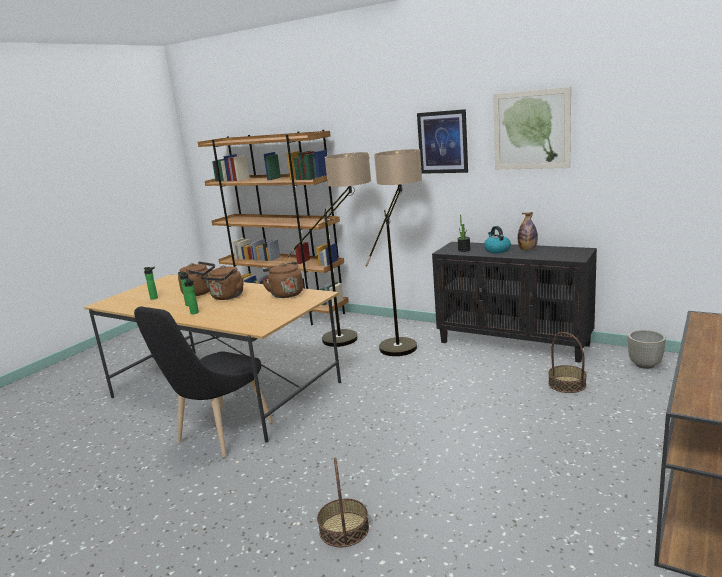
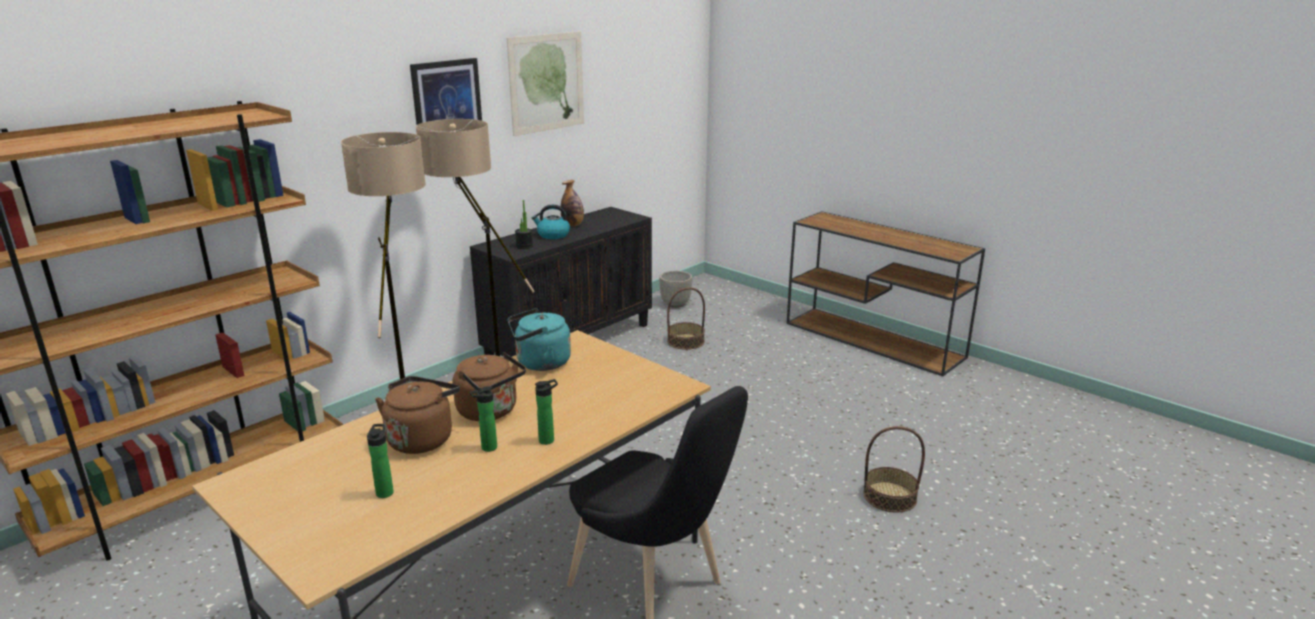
camera: 80 degrees left, 5 degrees up
brown kettle [262,262,303,298] -> turquoise kettle [508,308,571,371]

